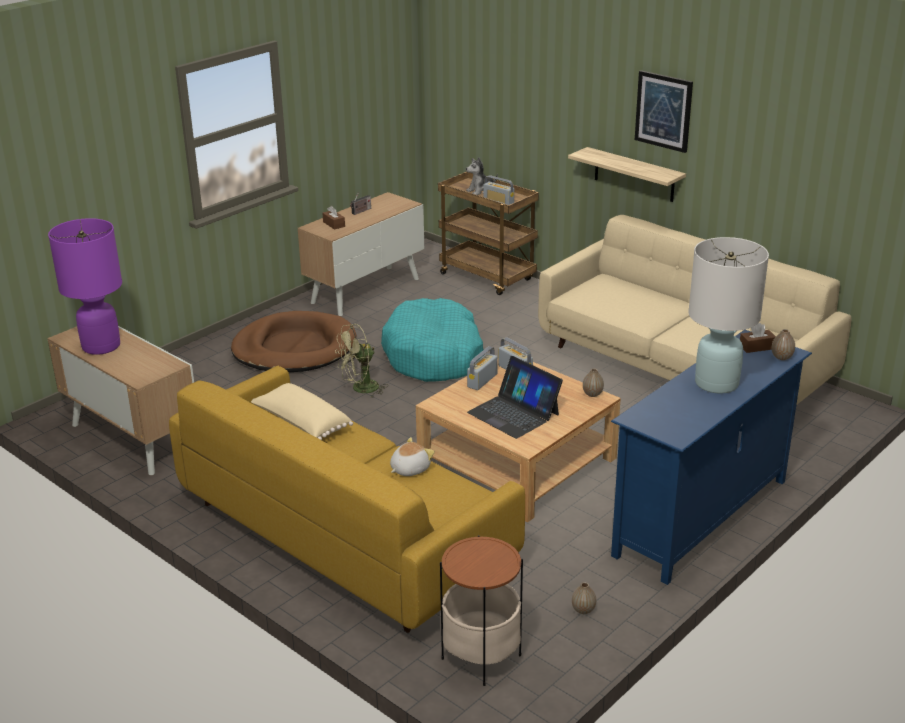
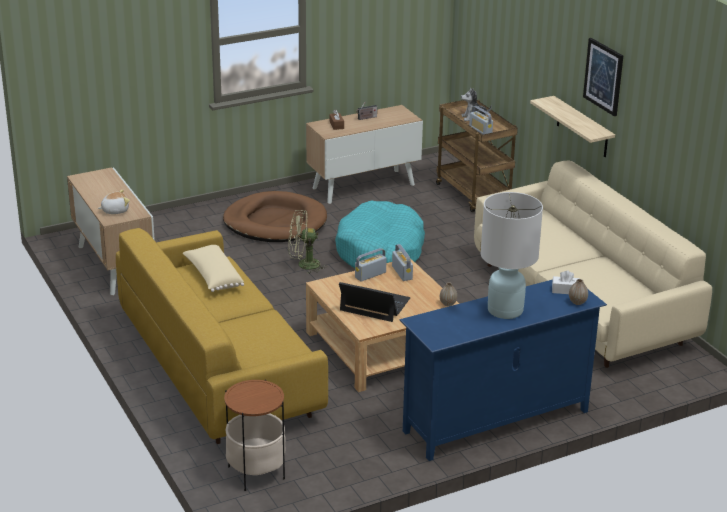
camera: 20 degrees right, 0 degrees up
purple table lamp [48,218,122,355] -> none
plush toy [390,437,435,476] -> plush toy moved to [98,190,130,214]
laptop [467,356,563,439] -> laptop turned 135 degrees clockwise [339,282,410,322]
vase [572,582,596,614] -> none
brown tissue box [740,323,776,353] -> white tissue box [552,270,580,294]

